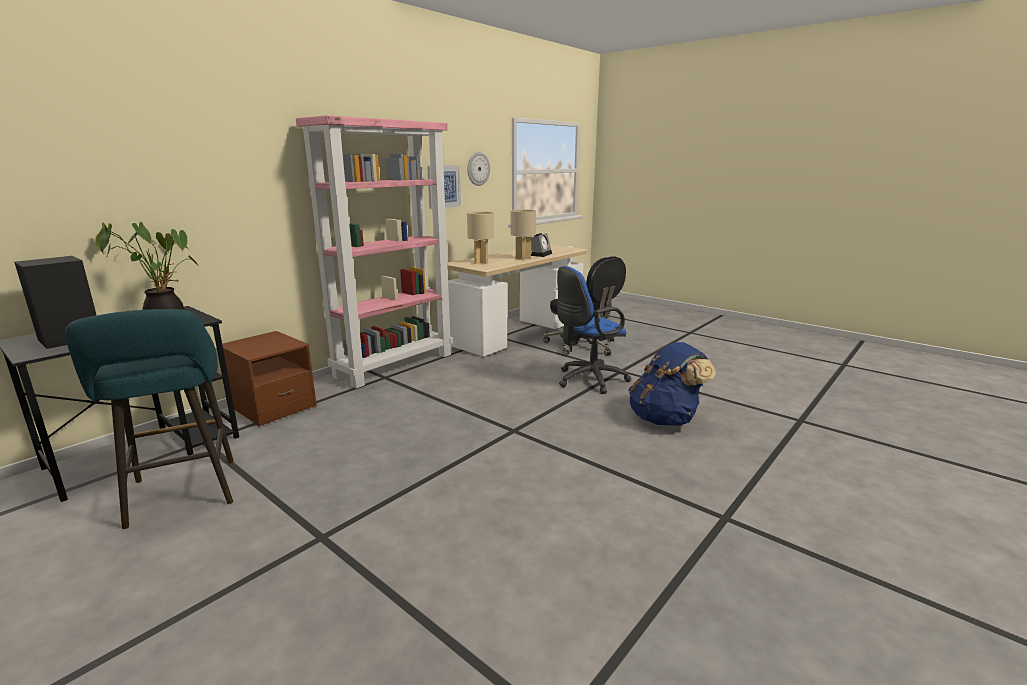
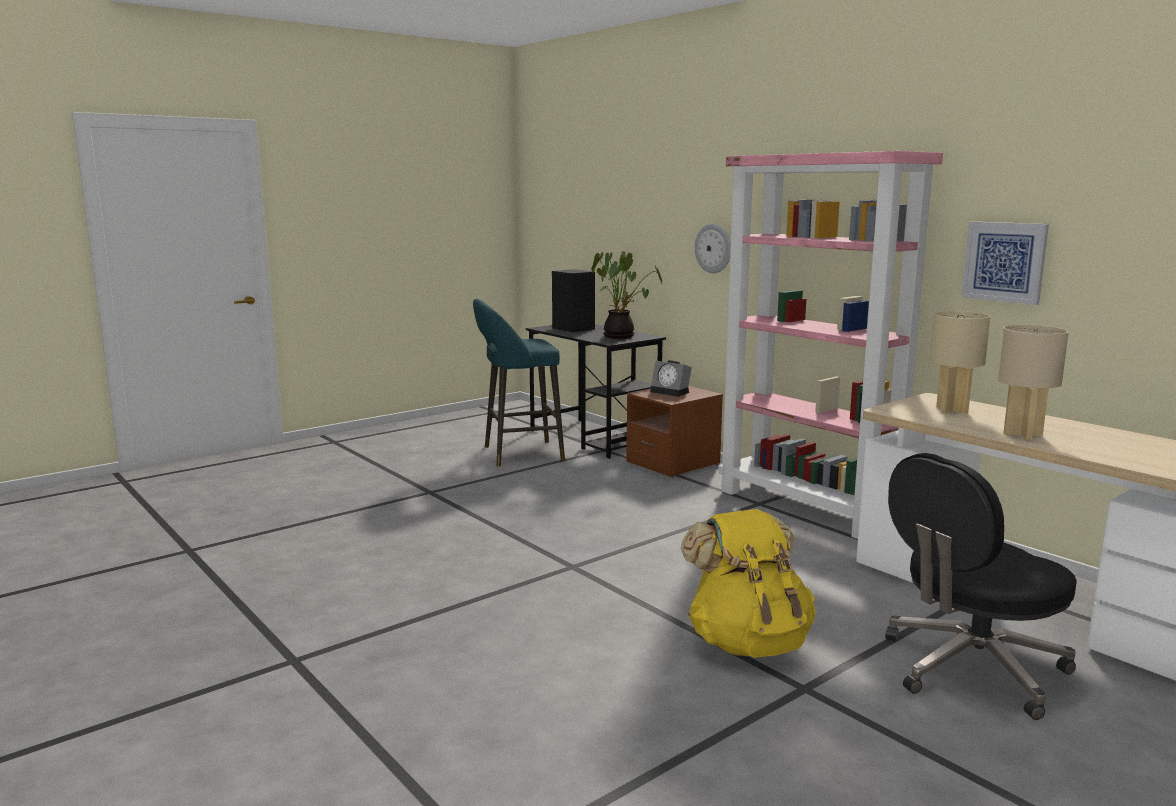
camera: 100 degrees right, 5 degrees down
wall clock [468,152,490,186] -> wall clock moved to [695,224,731,273]
alarm clock [531,233,552,257] -> alarm clock moved to [650,360,692,397]
blue office chair [557,266,631,394] -> yellow backpack [681,509,816,658]
blue backpack [628,342,716,426] -> none

